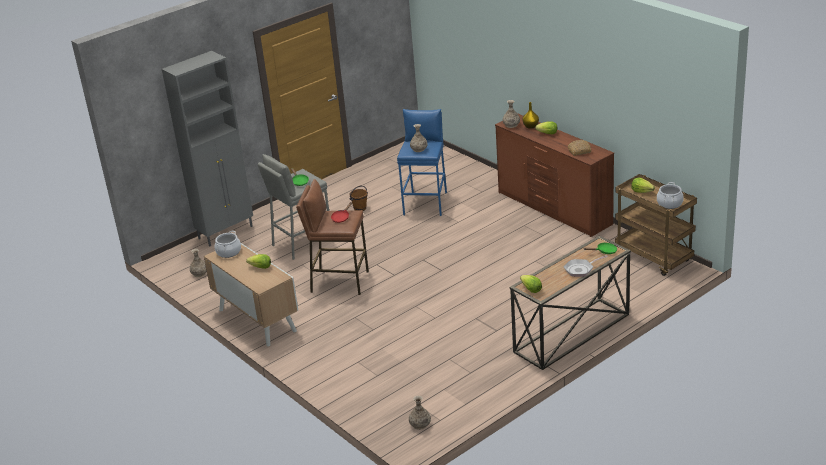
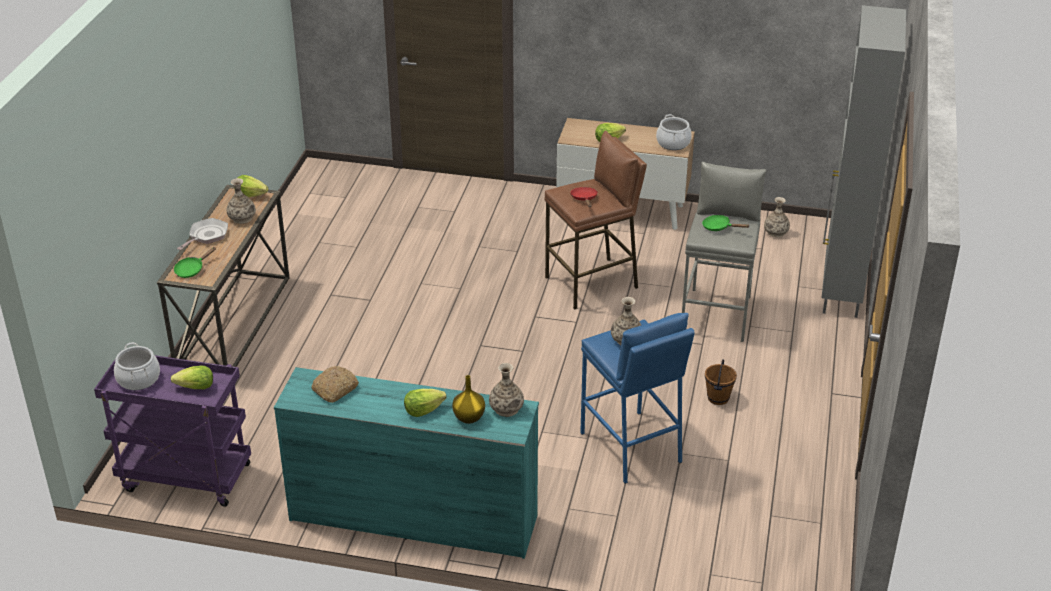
camera: 140 degrees right, 5 degrees up
vase [409,396,431,430] -> vase moved to [226,178,256,224]
brown dresser [495,114,614,237] -> turquoise dresser [274,367,539,559]
brown cart [615,174,697,276] -> purple cart [94,355,251,507]

